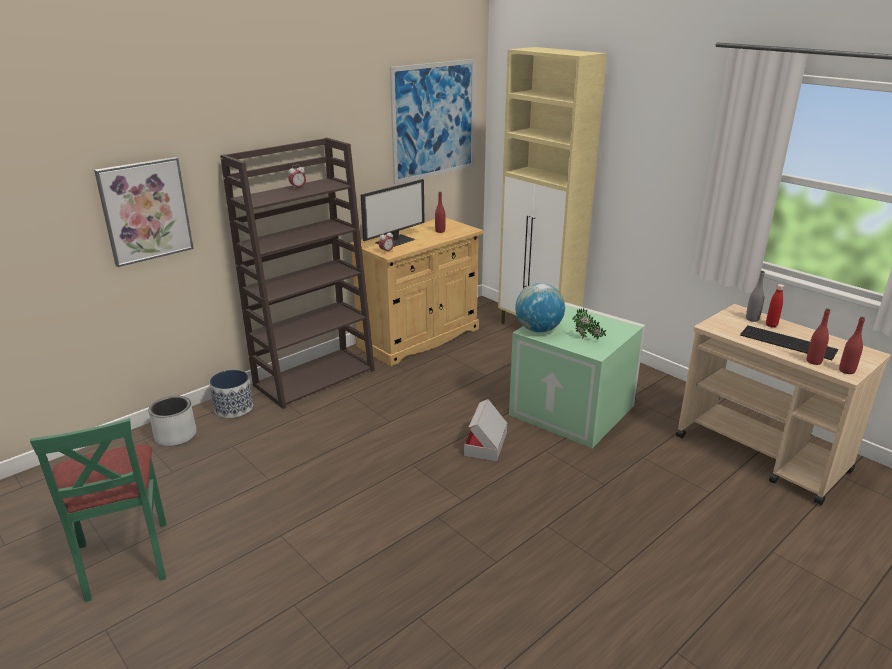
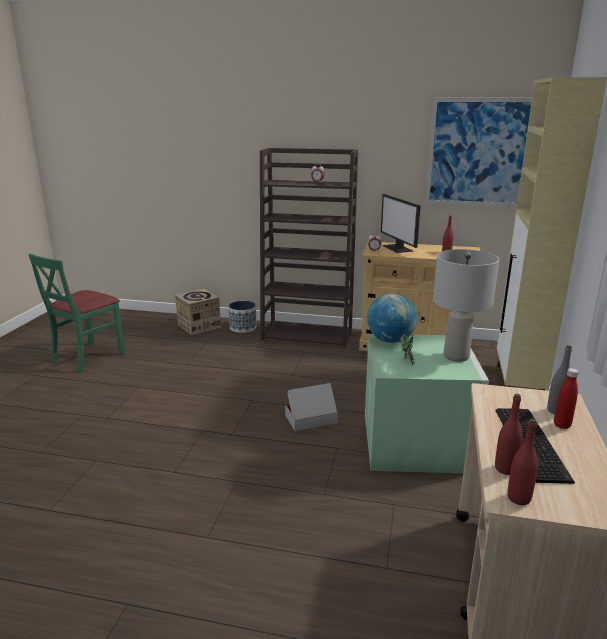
camera: 55 degrees right, 5 degrees down
picture [94,157,194,267] -> none
grey planter [148,396,196,446] -> cardboard box [175,289,221,335]
monitor [361,179,425,247] -> monitor turned 60 degrees clockwise [381,194,421,253]
none -> grey table lamp [433,249,499,362]

